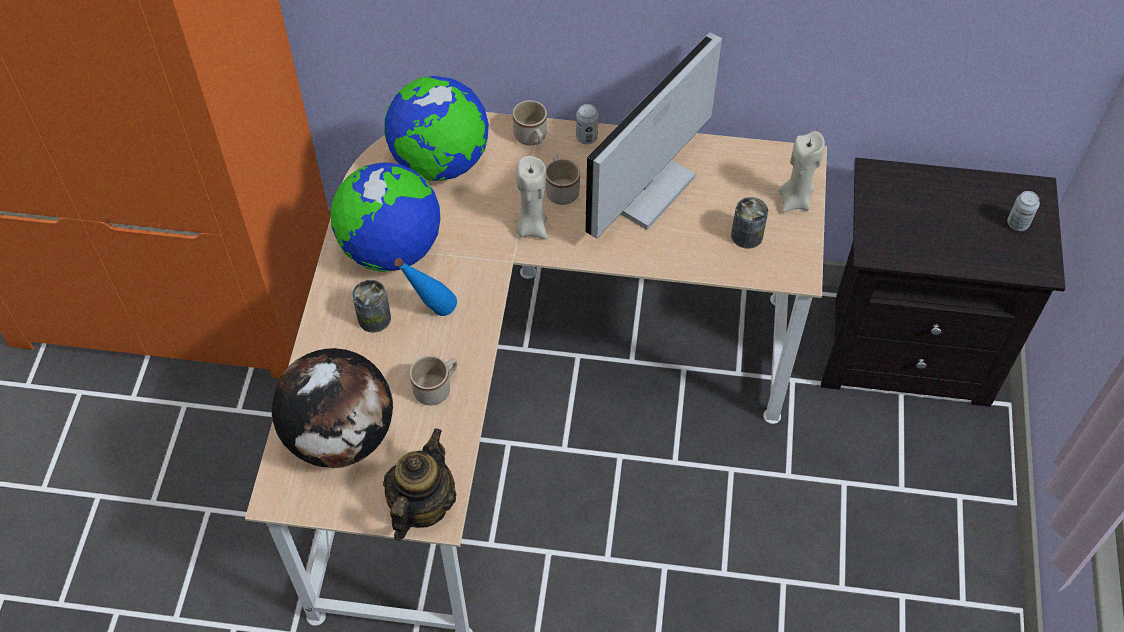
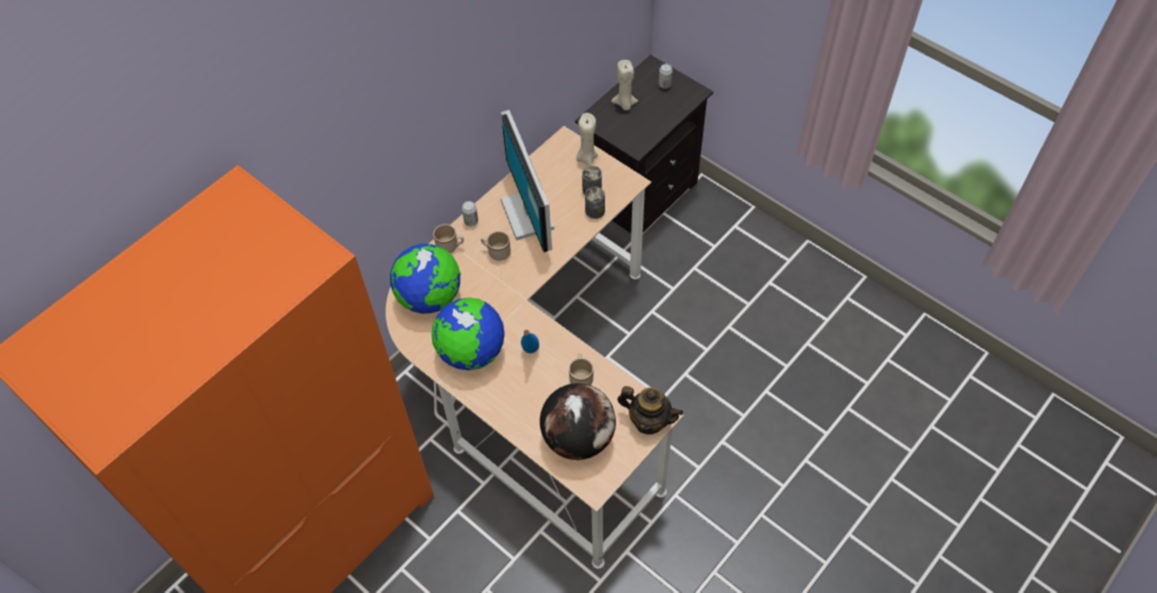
camera: 55 degrees left, 0 degrees up
can [352,280,391,333] -> can moved to [585,187,605,219]
teapot [383,429,457,541] -> teapot turned 150 degrees clockwise [617,386,683,434]
beige candle [516,156,547,239] -> beige candle moved to [611,60,638,110]

